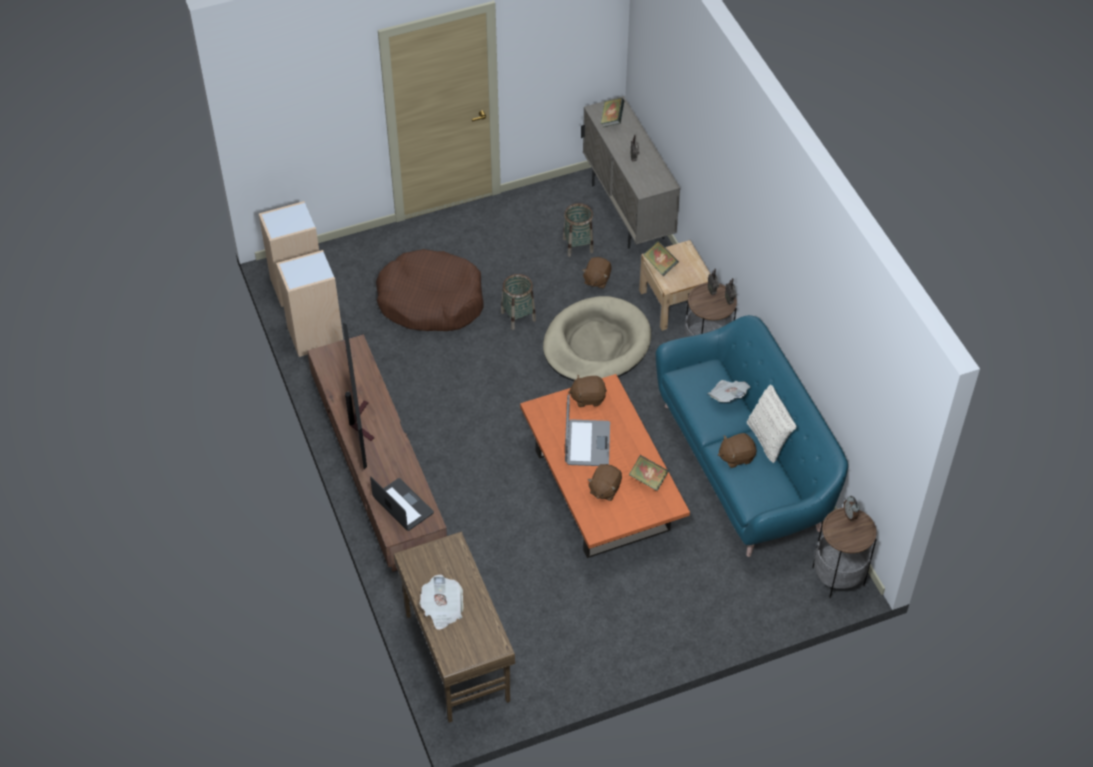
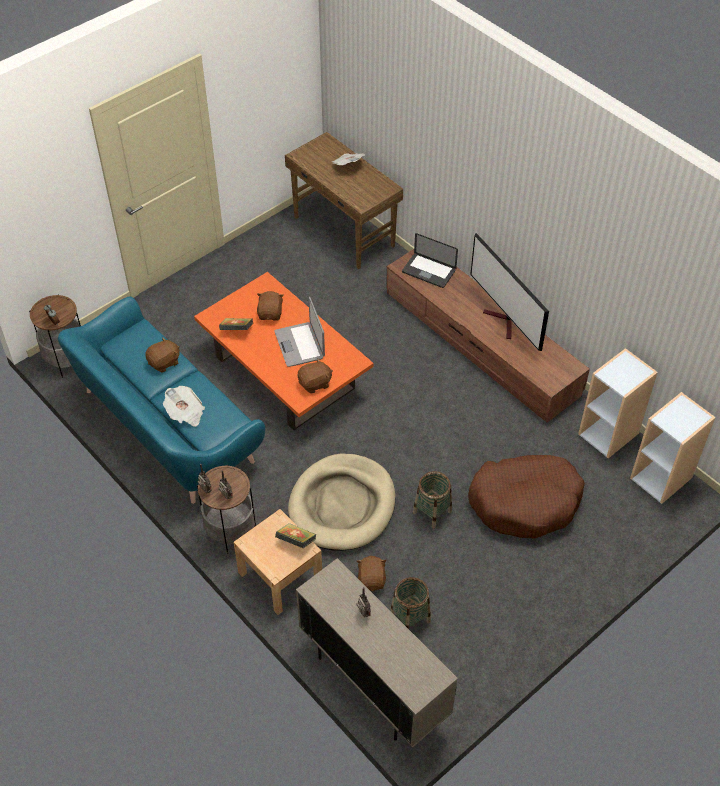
camera: 160 degrees right, 0 degrees up
book [600,98,624,128] -> none
beige pillow [747,385,797,463] -> none

